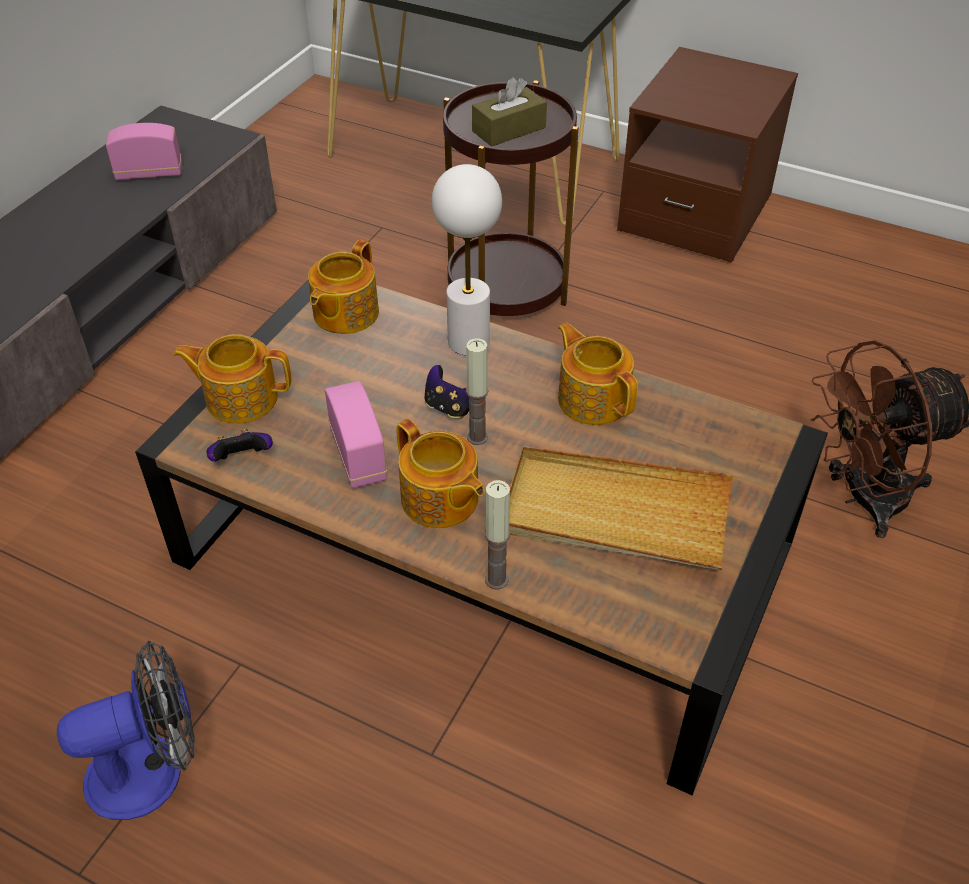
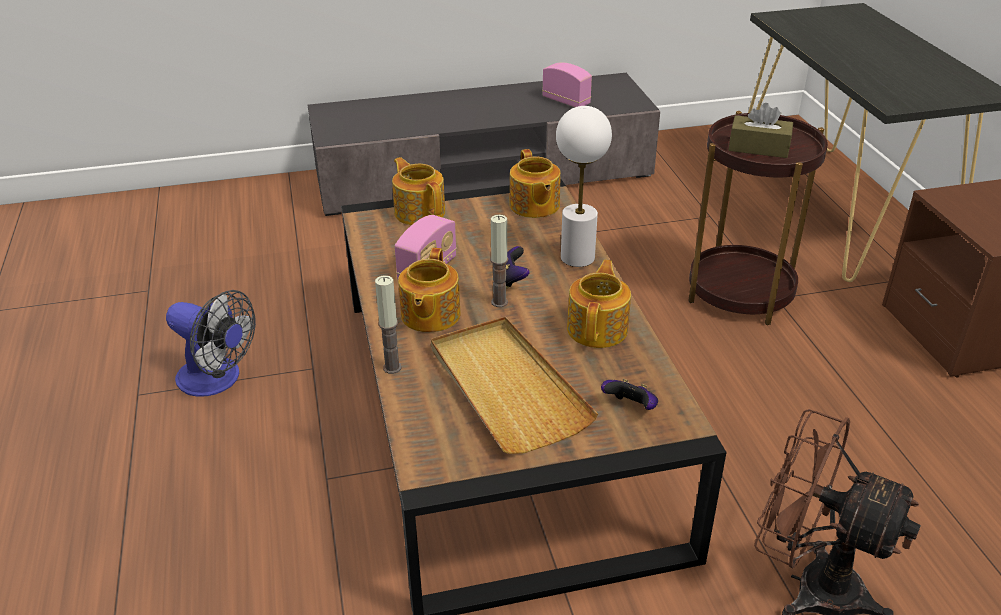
camera: 50 degrees right, 10 degrees down
game controller [206,429,273,462] -> game controller moved to [601,379,658,410]
teapot [308,240,379,334] -> teapot turned 90 degrees counterclockwise [510,149,560,218]

